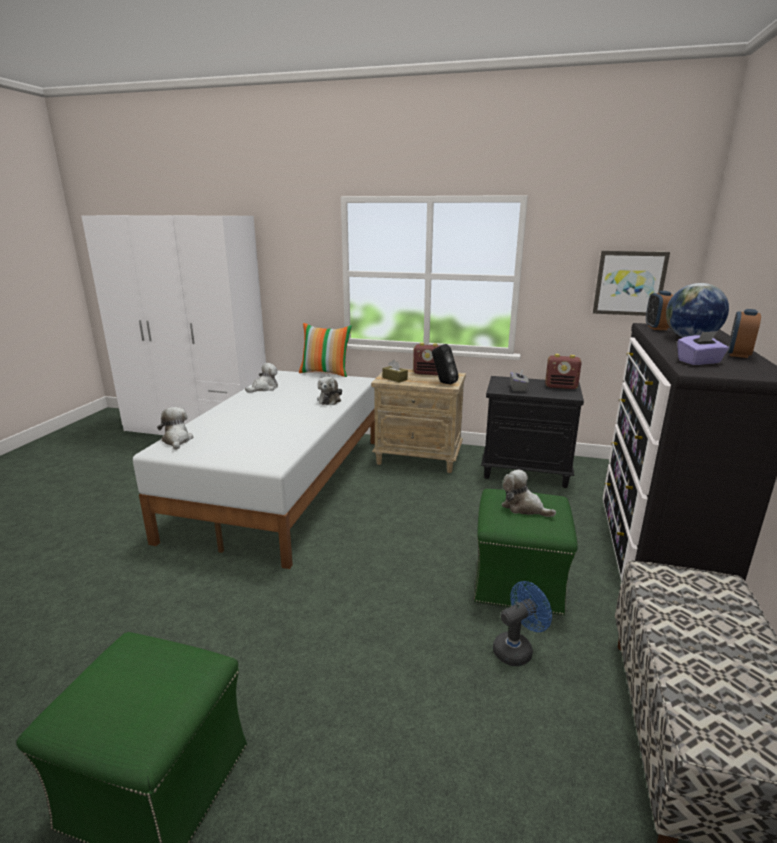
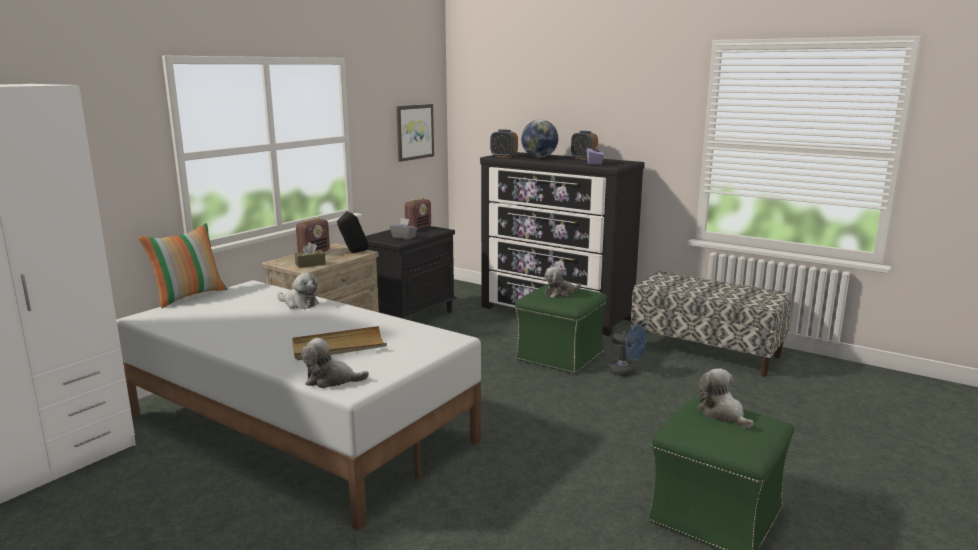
camera: 70 degrees left, 5 degrees down
plush toy [245,363,278,392] -> plush toy moved to [697,368,754,429]
blue fan [493,581,552,666] -> blue fan turned 135 degrees clockwise [609,325,647,377]
none -> beige tray [292,326,387,360]

